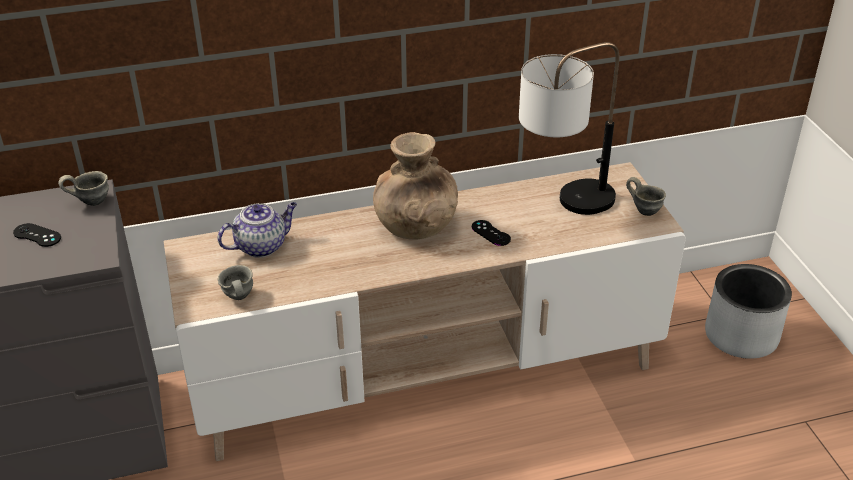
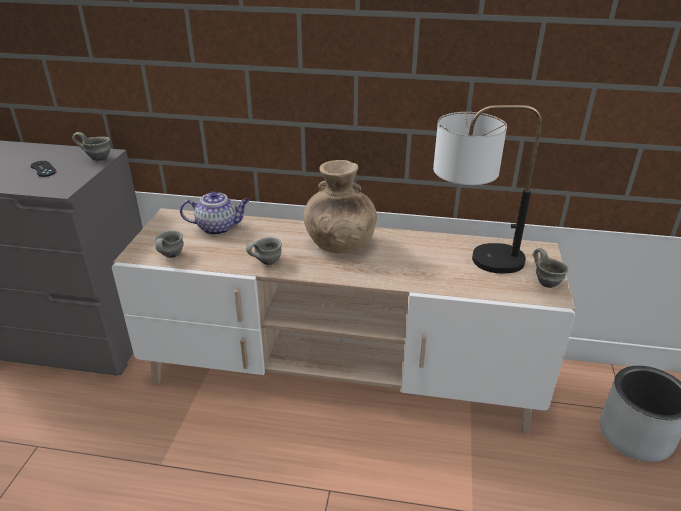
camera: 25 degrees right, 5 degrees down
black game controller [472,220,511,246] -> none
none -> grey mug [246,237,282,265]

